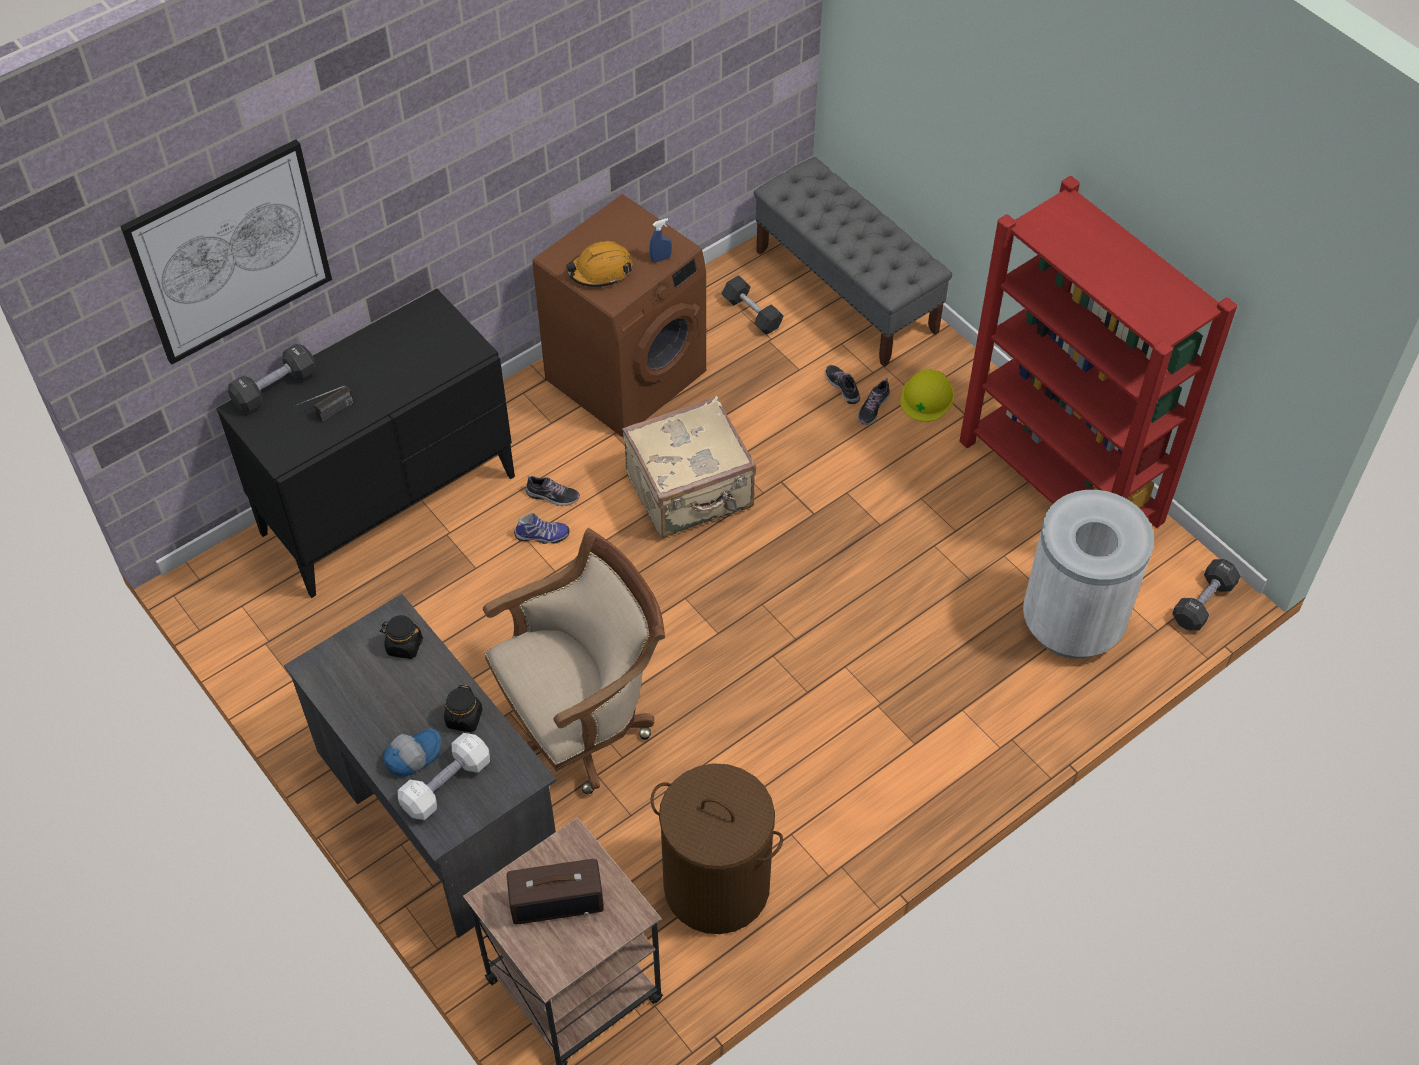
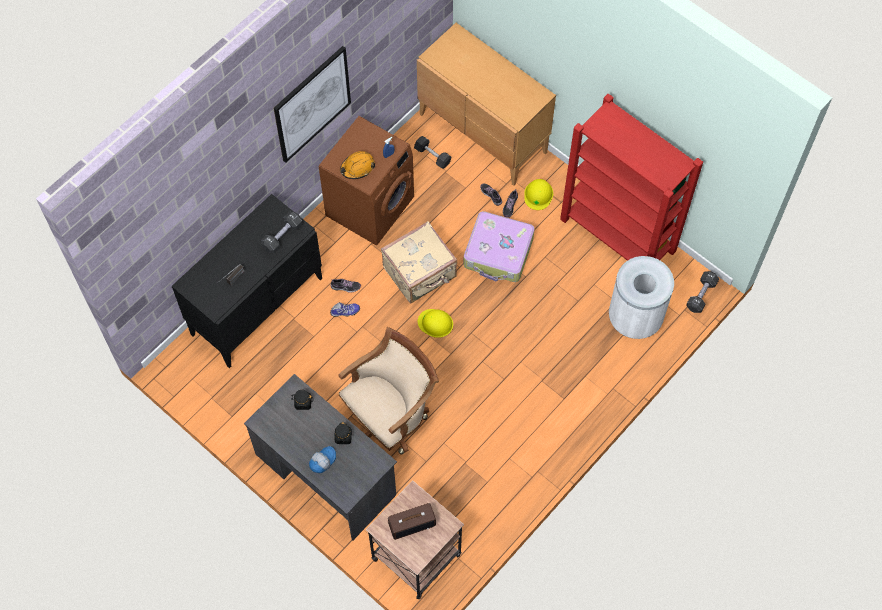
camera: 10 degrees left, 10 degrees up
picture [120,140,332,365] -> picture moved to [273,46,351,163]
black dumbbell [228,344,316,412] -> black dumbbell moved to [261,212,303,253]
white dumbbell [398,733,490,820] -> none
brown laundry basket [651,763,783,934] -> none
grey bench [754,157,952,367] -> brown cabinet [417,23,556,186]
none -> yellow hard hat [418,309,453,338]
none -> suitcase [463,211,535,282]

